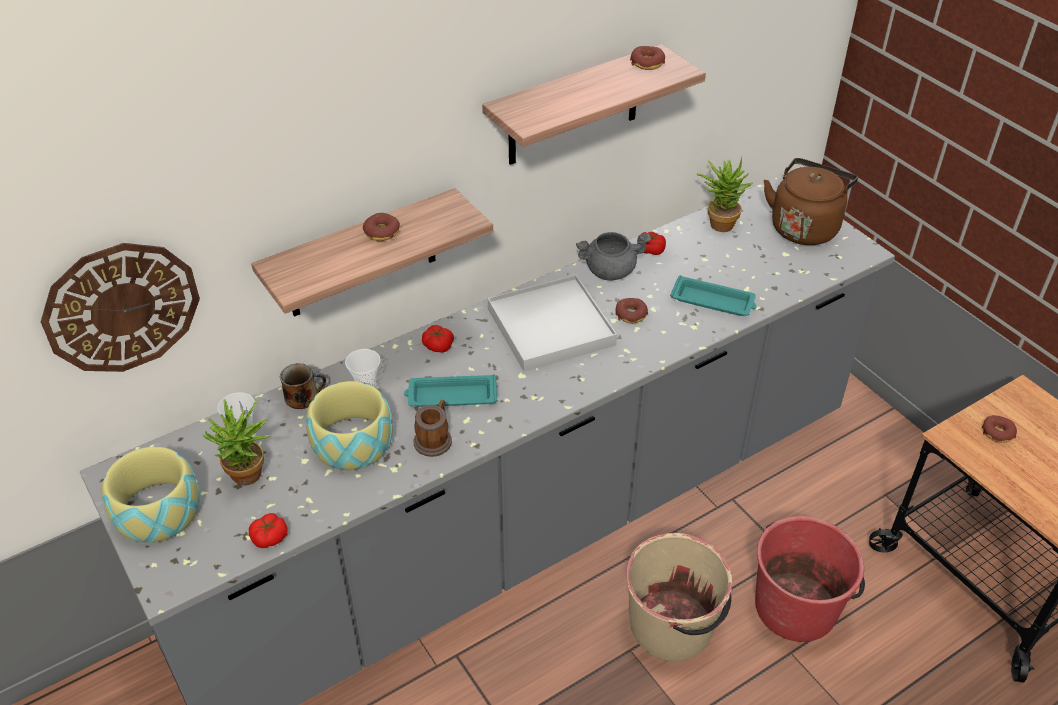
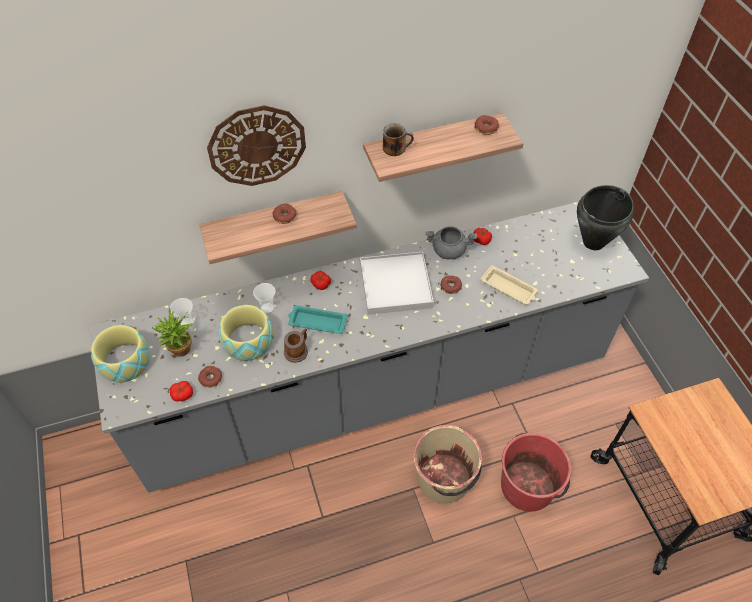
camera: 15 degrees right, 10 degrees up
wall clock [41,243,200,372] -> wall clock moved to [207,105,306,186]
mug [280,363,326,409] -> mug moved to [383,123,414,156]
turquoise tray [670,275,757,316] -> beige tray [480,265,538,305]
potted plant [697,157,752,232] -> none
brown kettle [764,158,858,245] -> black cooking pot [577,185,634,250]
donut [982,415,1017,443] -> donut moved to [198,366,222,388]

